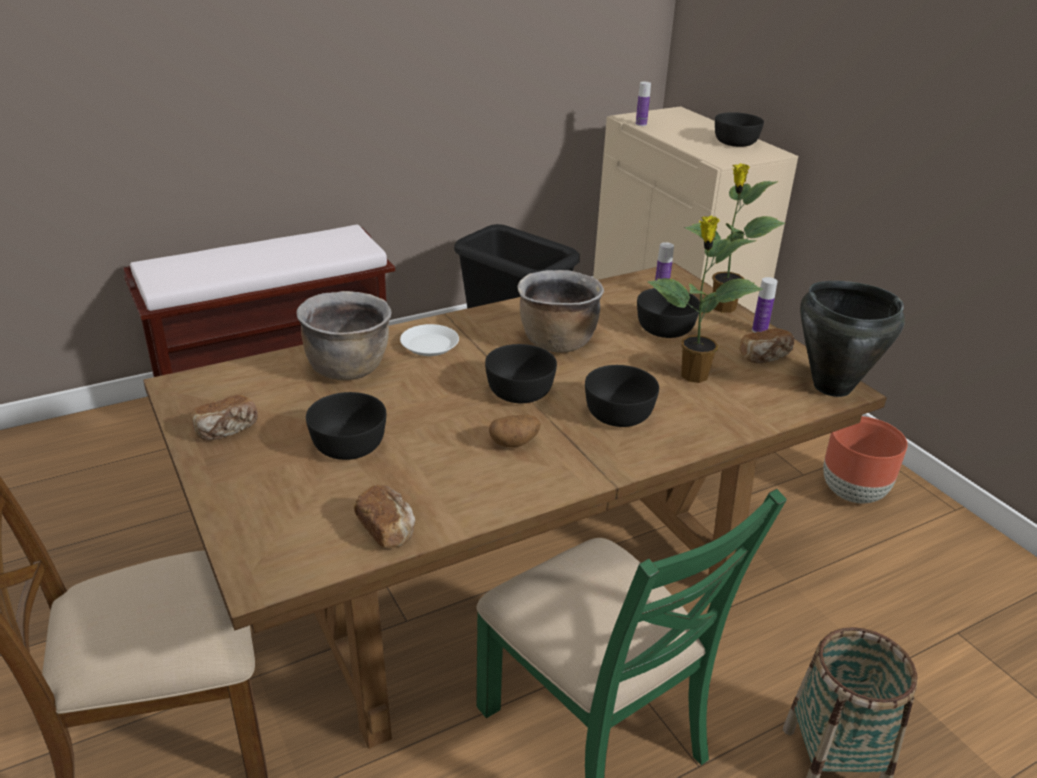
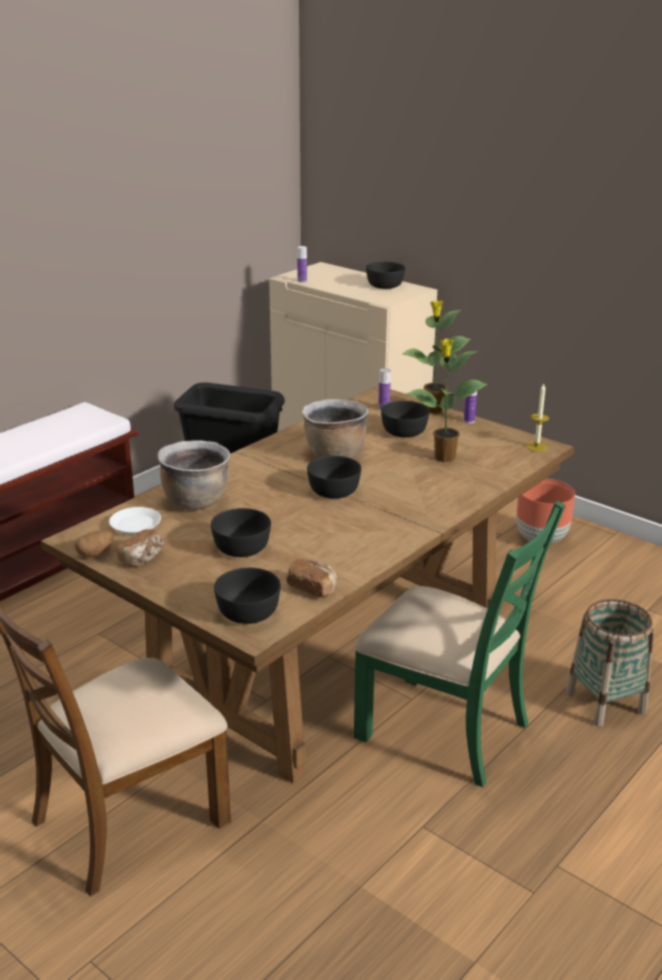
camera: 20 degrees left, 5 degrees down
white plate [400,324,459,356] -> white plate moved to [109,507,161,535]
potato [489,415,541,447] -> potato moved to [74,530,114,557]
black bowl [585,365,659,427] -> black bowl moved to [214,568,281,624]
bread [739,328,794,364] -> none
black cooking pot [800,281,905,397] -> candle [526,384,549,452]

